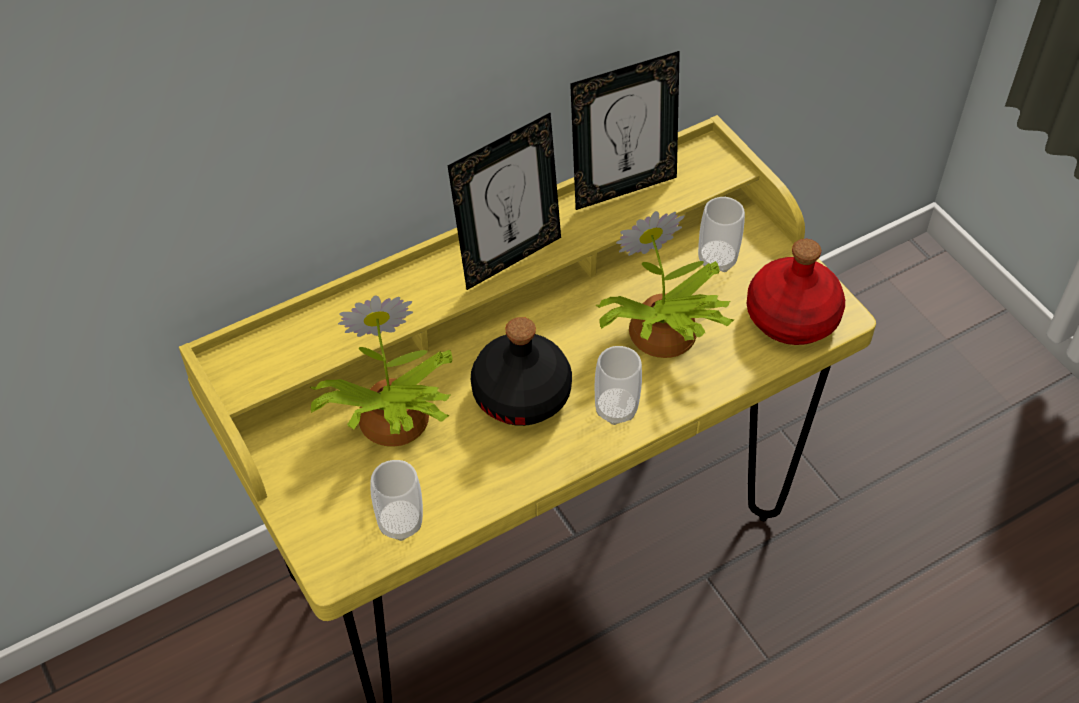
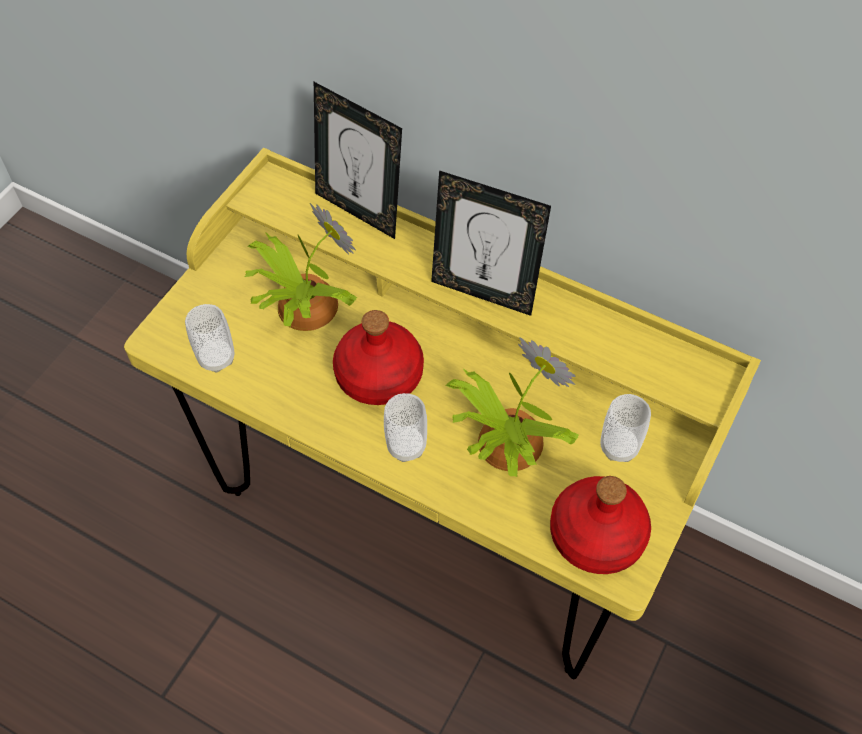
camera: 60 degrees right, 5 degrees up
black bottle [471,317,572,426] -> red bottle [333,310,424,405]
picture frame [570,51,680,210] -> picture frame moved to [314,82,402,239]

